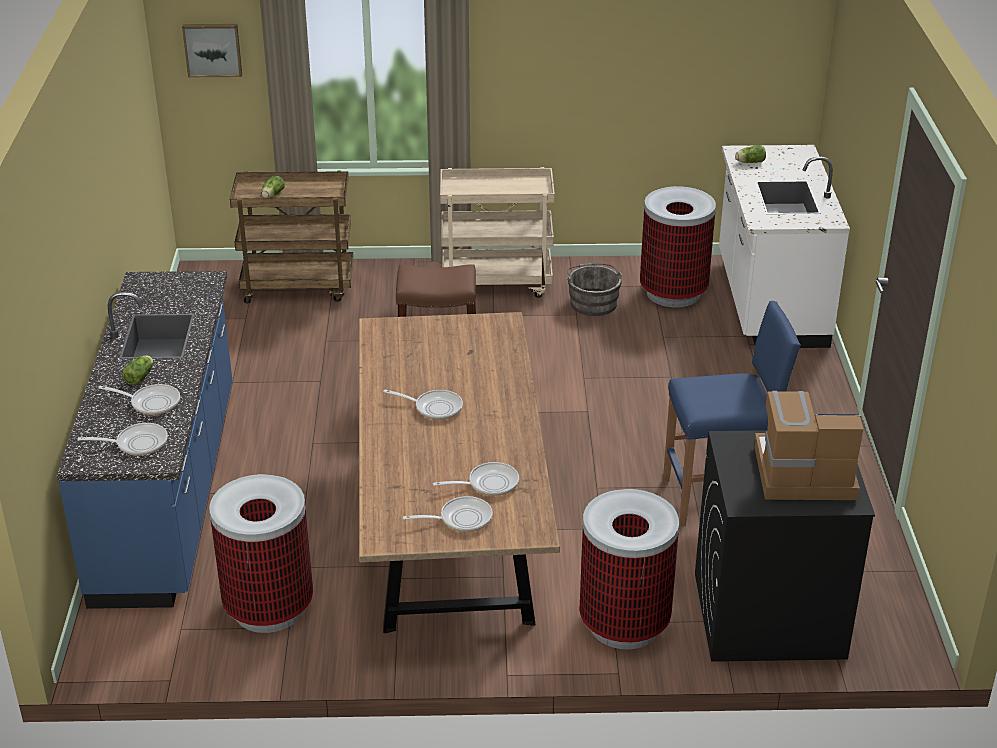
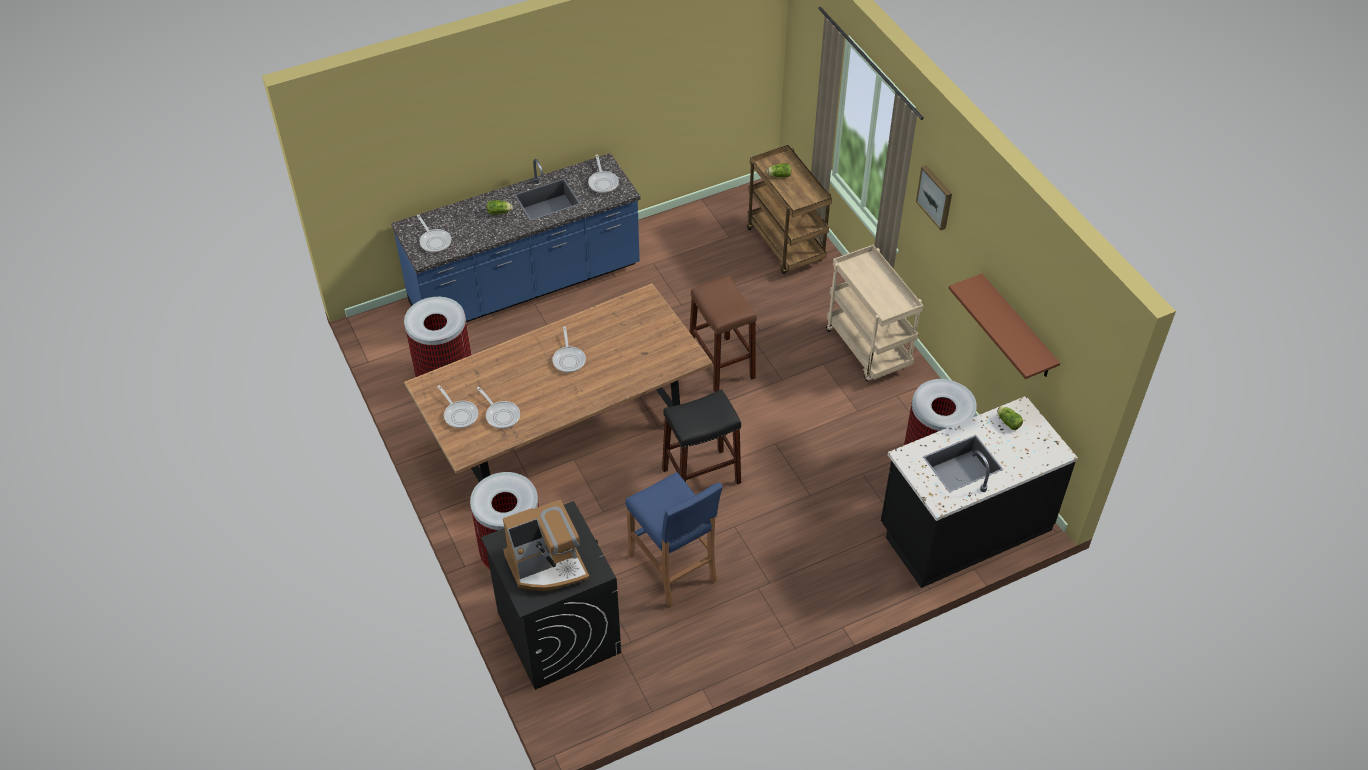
camera: 65 degrees right, 15 degrees up
frying pan [98,384,180,415] -> frying pan moved to [588,154,619,193]
picture [182,24,242,77] -> picture moved to [916,165,952,230]
grey bucket [567,262,622,316] -> none
white counter [719,145,850,348] -> black counter [881,396,1078,588]
coffee machine [755,391,863,500] -> coffee machine turned 90 degrees clockwise [503,499,590,591]
none -> black stool [662,389,741,485]
none -> brown shelf [948,274,1060,379]

